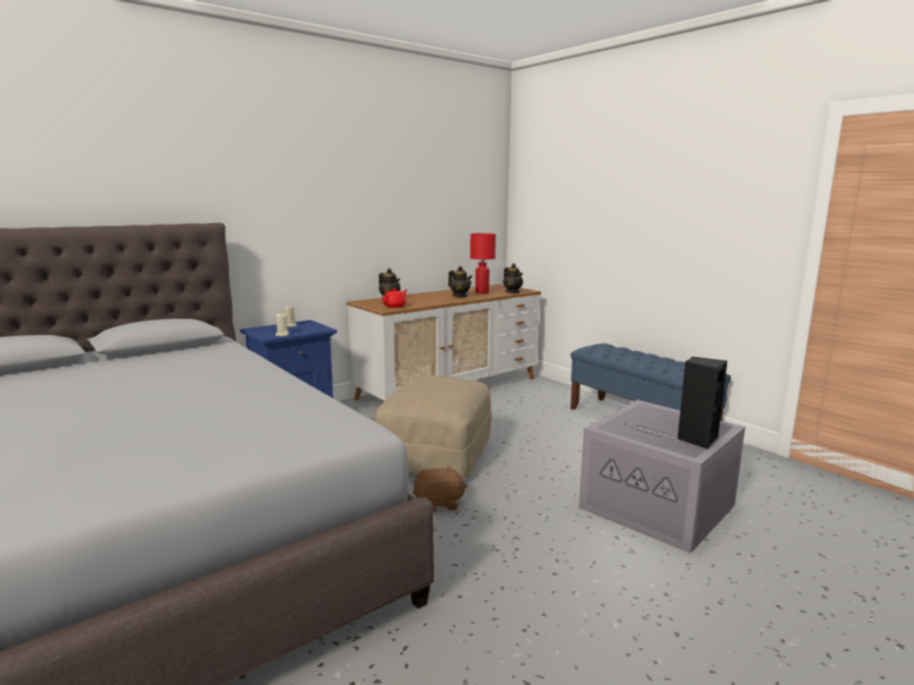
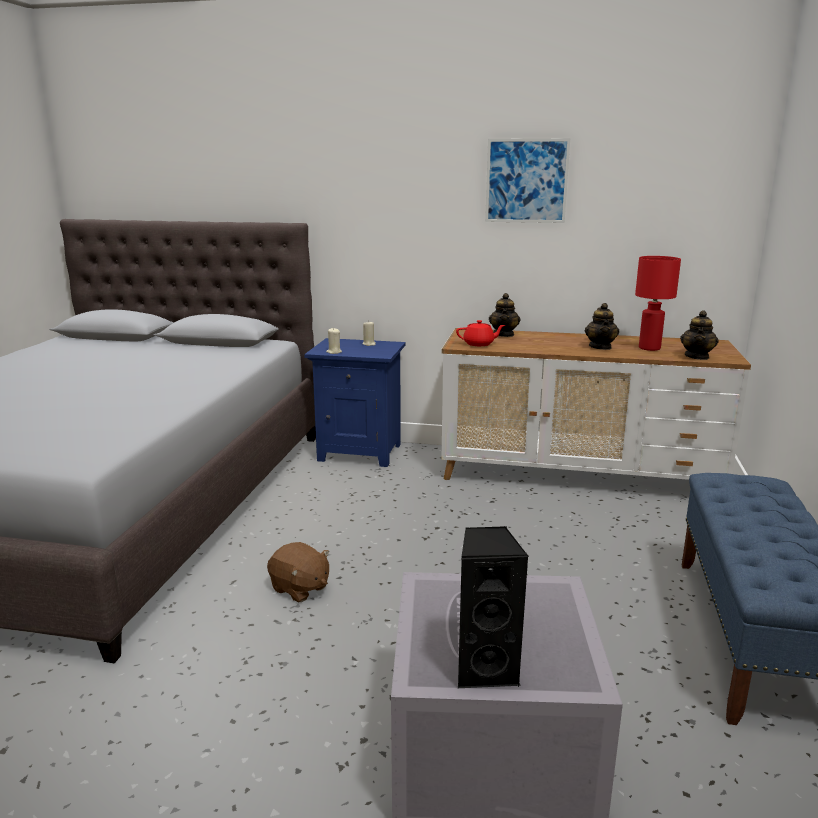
camera: 50 degrees right, 5 degrees up
beige ottoman [376,375,492,479] -> none
none -> picture [485,138,570,223]

